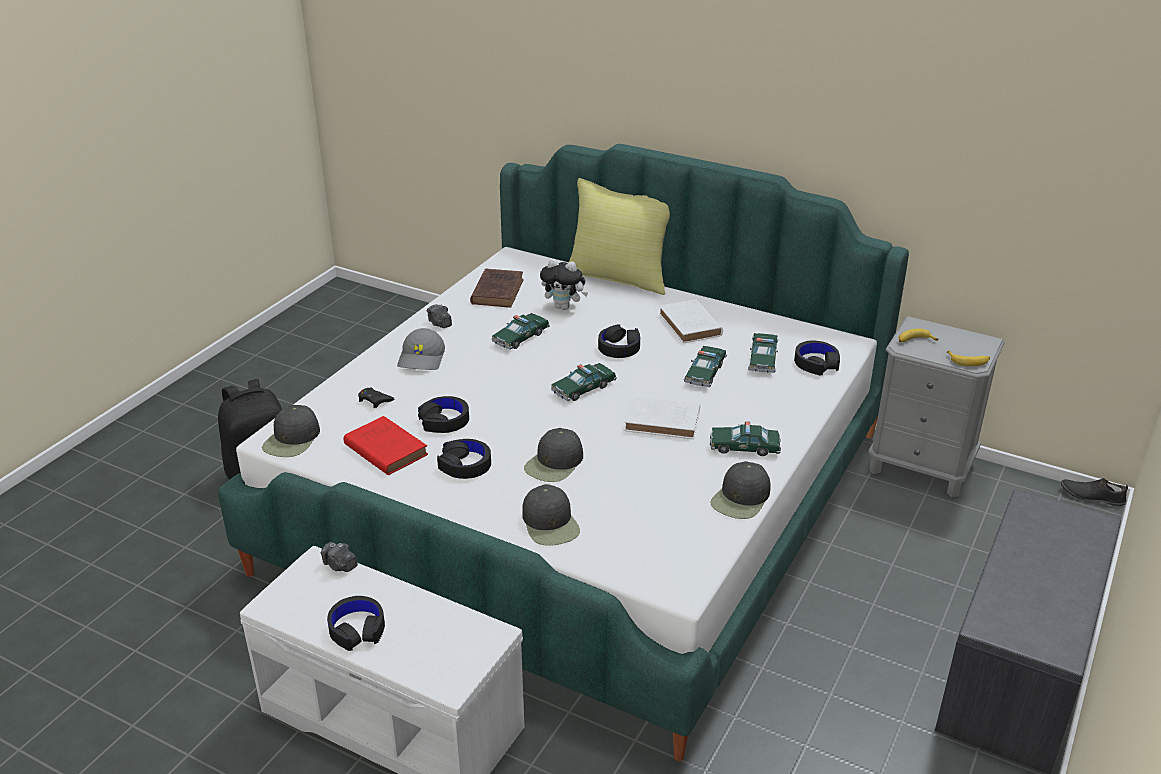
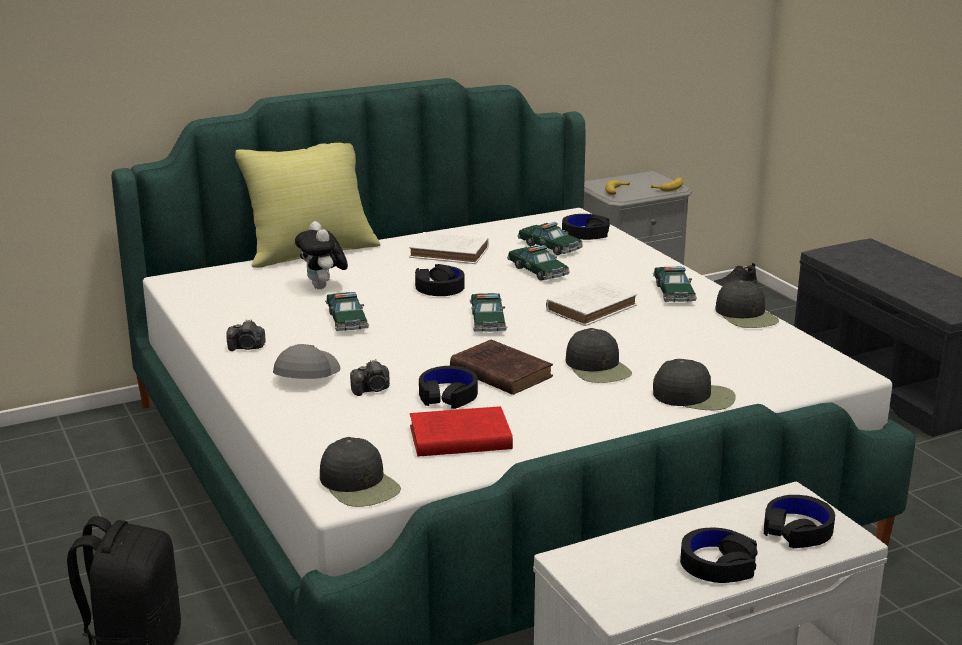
camera: 55 degrees left, 10 degrees down
camera [321,542,358,572] -> camera moved to [350,359,390,396]
black game controller [358,388,395,408] -> none
grey cap [397,328,445,370] -> grey cap turned 120 degrees counterclockwise [273,344,340,379]
black headphones [437,439,491,479] -> black headphones moved to [764,495,835,548]
brown book [470,268,524,308] -> brown book moved to [450,340,553,395]
plush toy [540,258,588,310] -> plush toy turned 105 degrees clockwise [295,221,348,289]
toy car [710,421,781,456] -> toy car turned 45 degrees counterclockwise [653,267,697,302]

